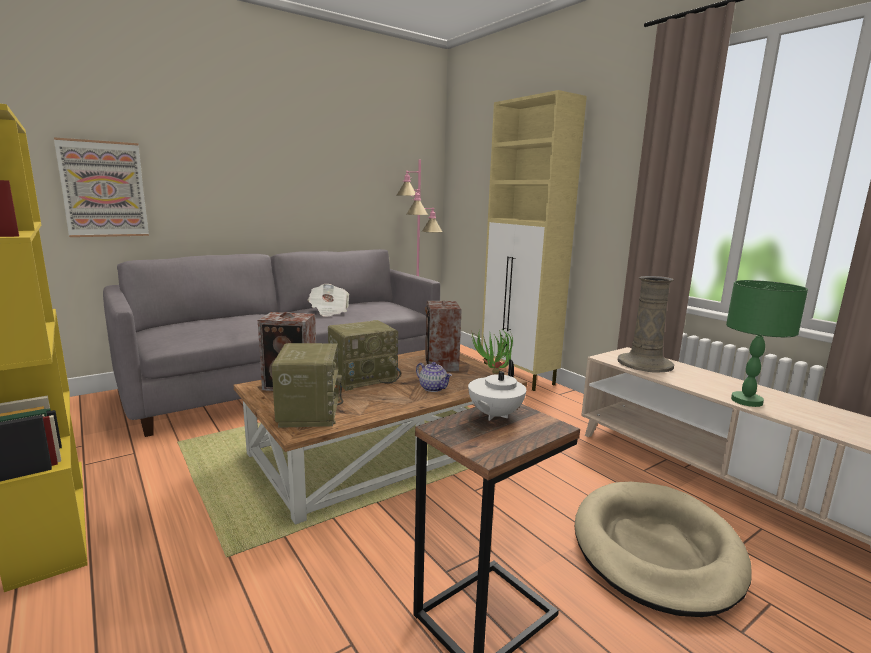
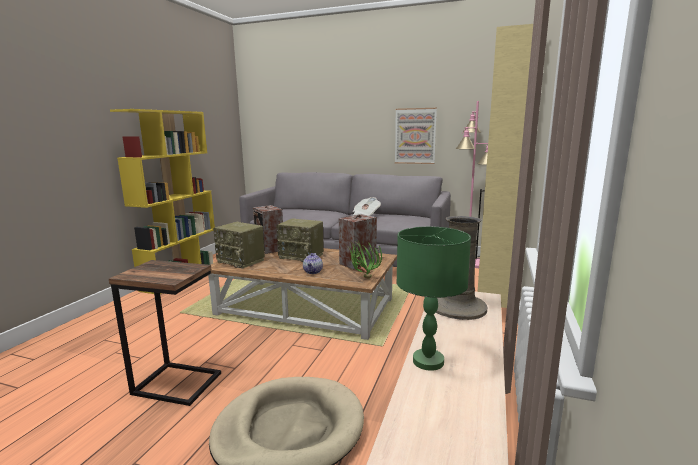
camera: 55 degrees right, 0 degrees up
picture [54,137,149,237] -> picture moved to [395,108,437,164]
radio [272,343,344,428] -> radio turned 75 degrees clockwise [213,222,265,268]
white teapot [468,359,526,421] -> none

